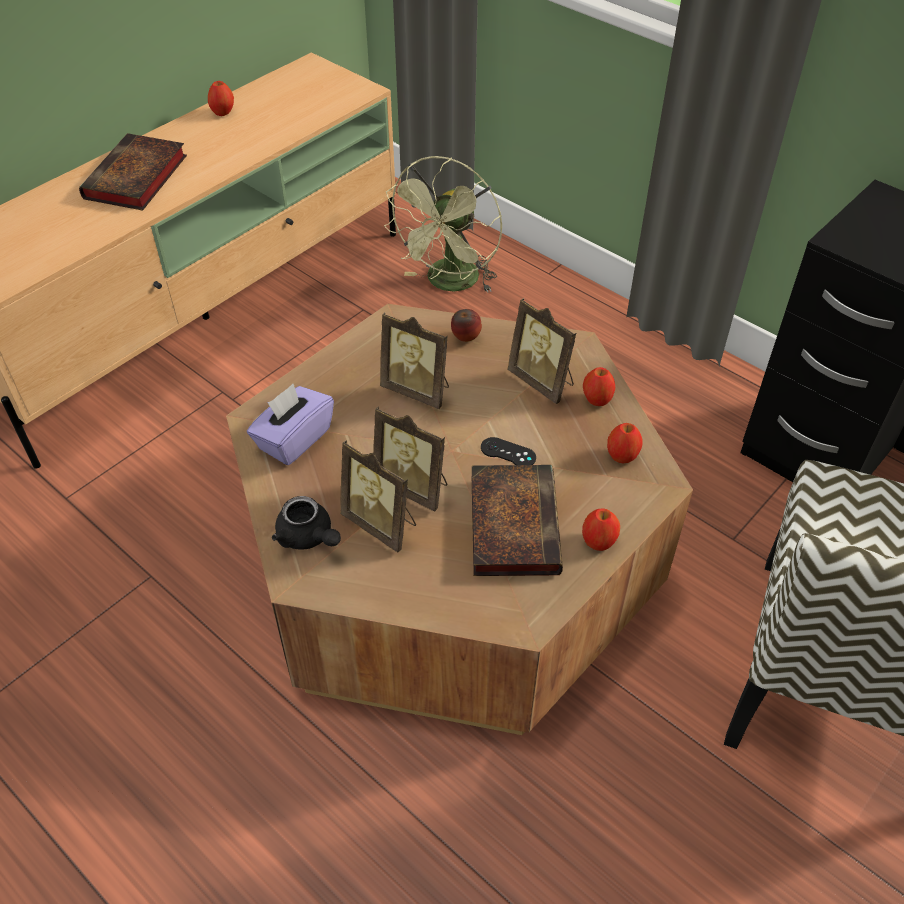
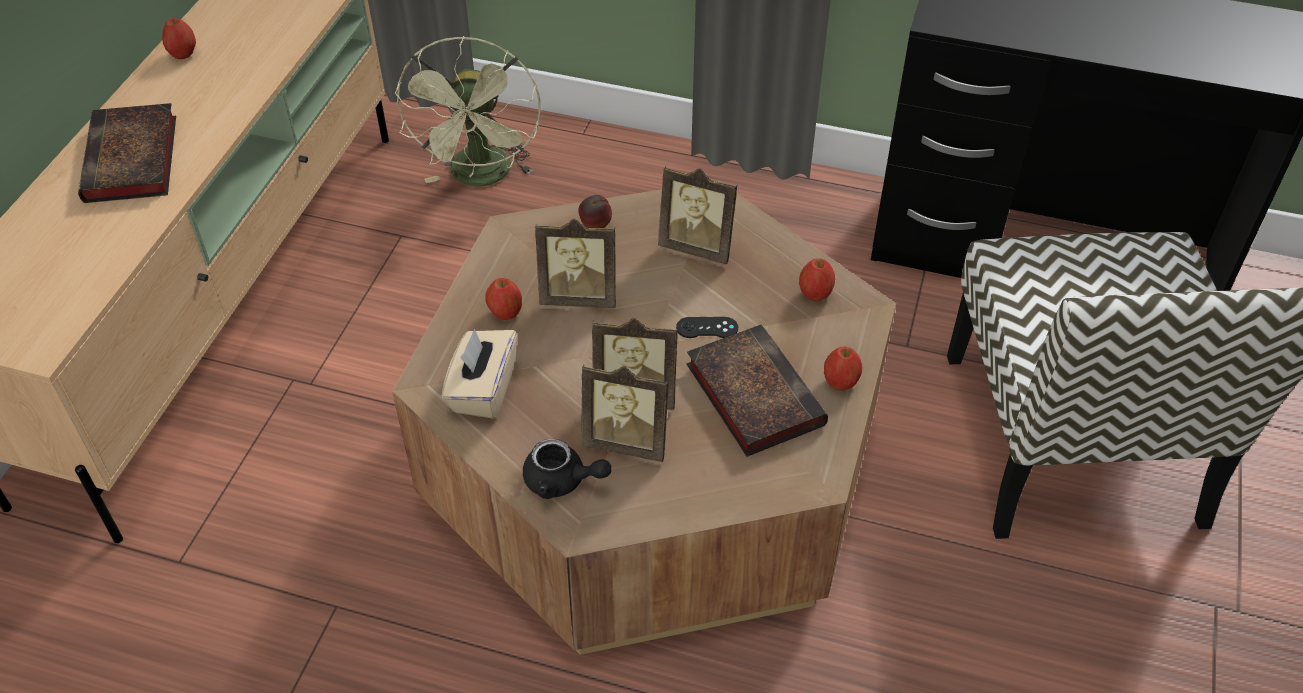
camera: 25 degrees left, 0 degrees up
purple tissue box [247,384,334,465] -> beige tissue box [442,329,517,419]
apple [583,367,615,406] -> apple moved to [485,278,522,320]

